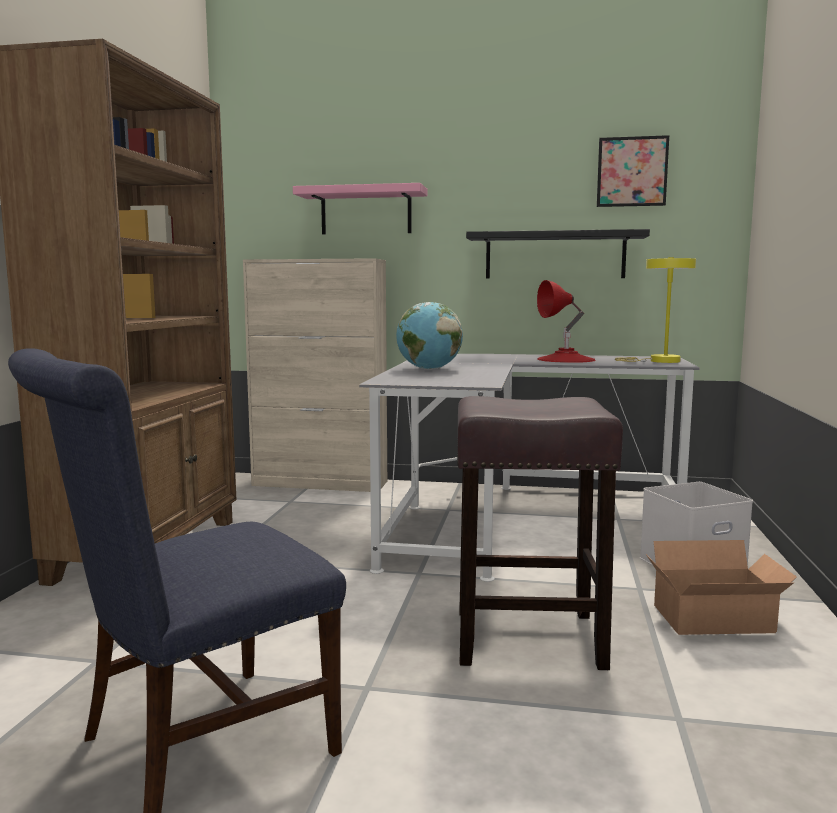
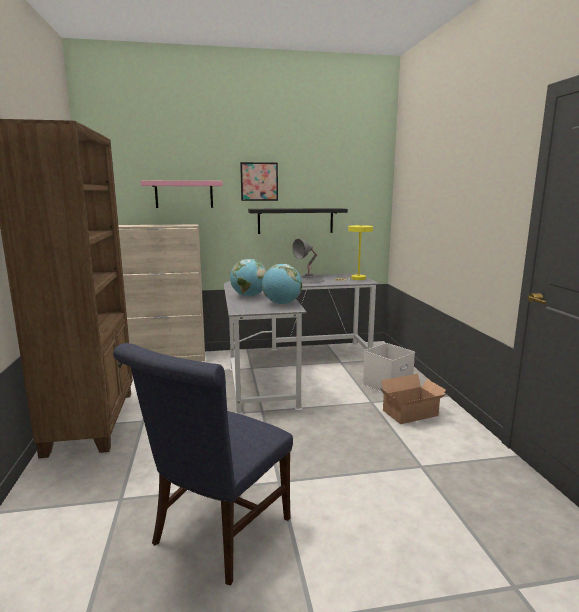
camera: 20 degrees left, 5 degrees up
brown stool [457,396,623,670] -> none
red table lamp [537,280,596,363] -> grey table lamp [292,239,325,284]
picture [597,135,669,207] -> picture moved to [240,162,278,201]
none -> globe [262,264,302,304]

